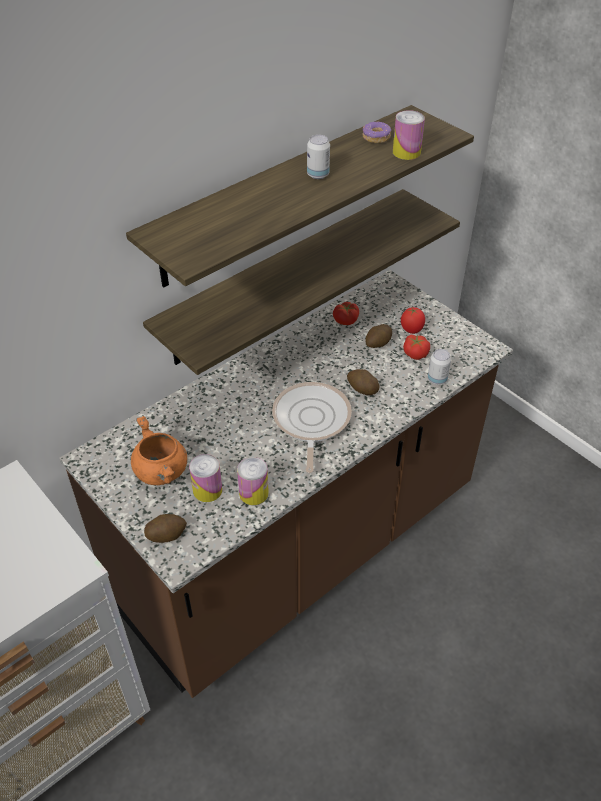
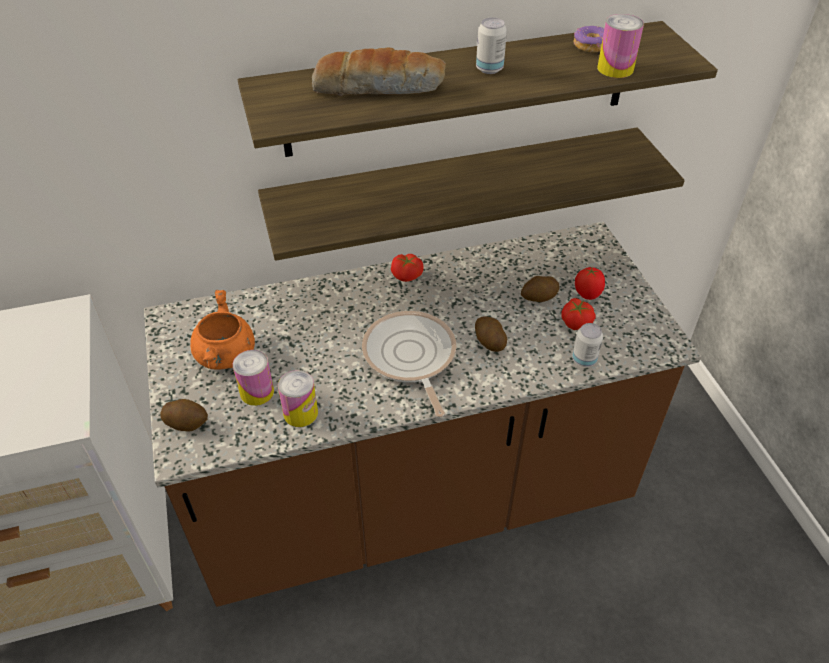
camera: 25 degrees right, 0 degrees up
frying pan [272,382,352,473] -> frying pan turned 45 degrees counterclockwise [362,311,456,417]
tomato [333,302,359,325] -> tomato moved to [391,254,424,282]
none -> bread [312,48,446,96]

